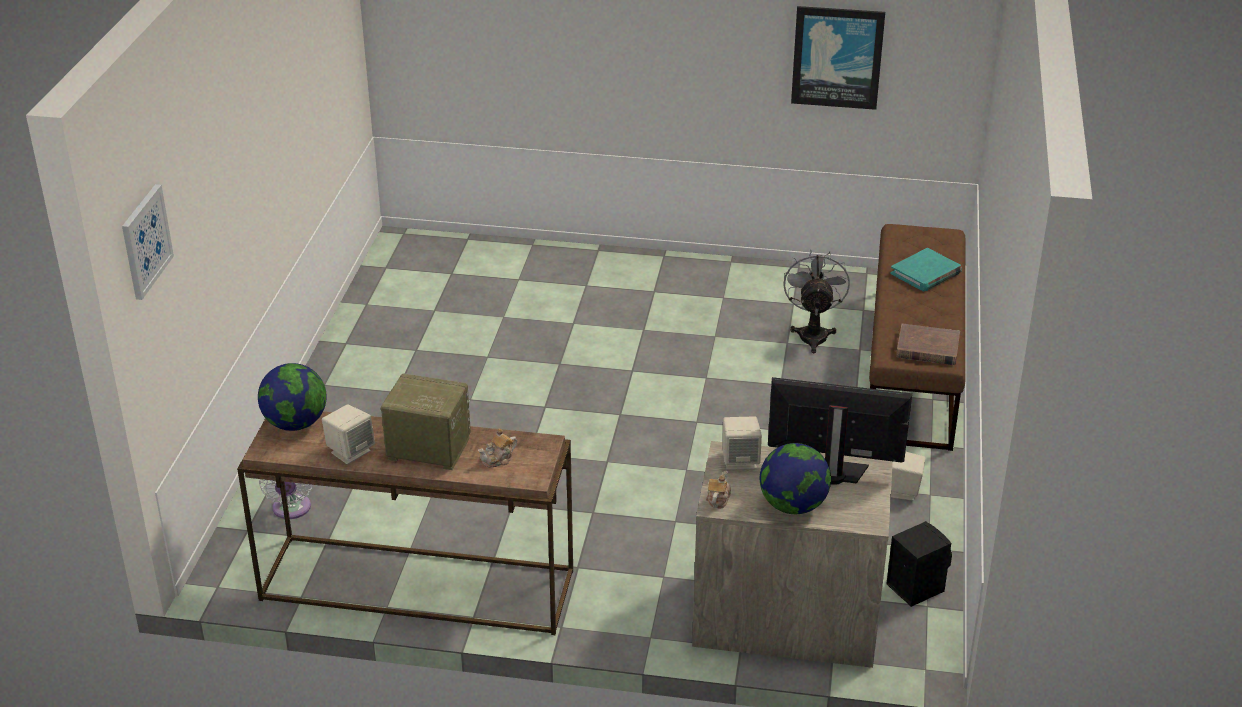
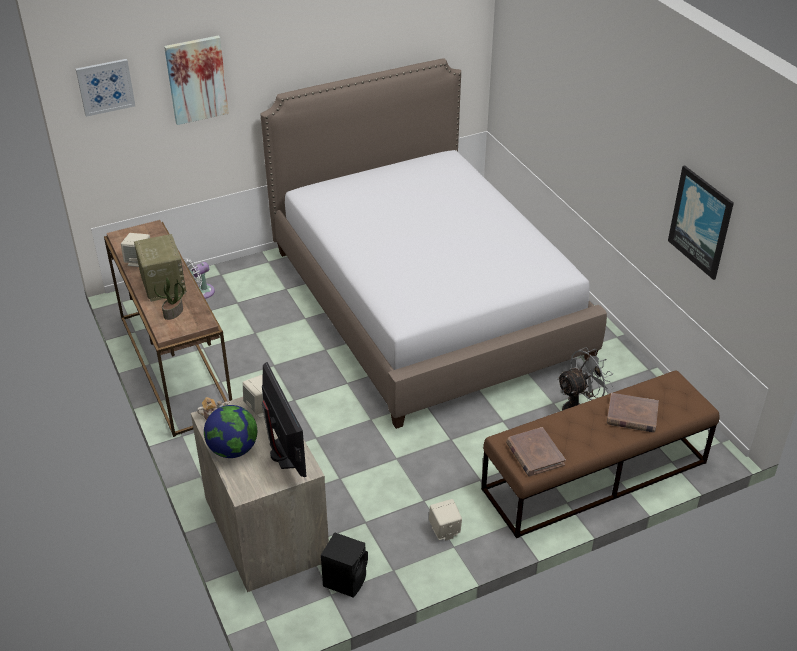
camera: 55 degrees right, 5 degrees up
globe [258,363,327,431] -> none
teapot [478,428,517,467] -> potted plant [154,277,184,320]
turquoise book [890,248,962,291] -> brown book [607,393,659,433]
none -> picture [164,36,229,125]
none -> bed [261,58,607,429]

